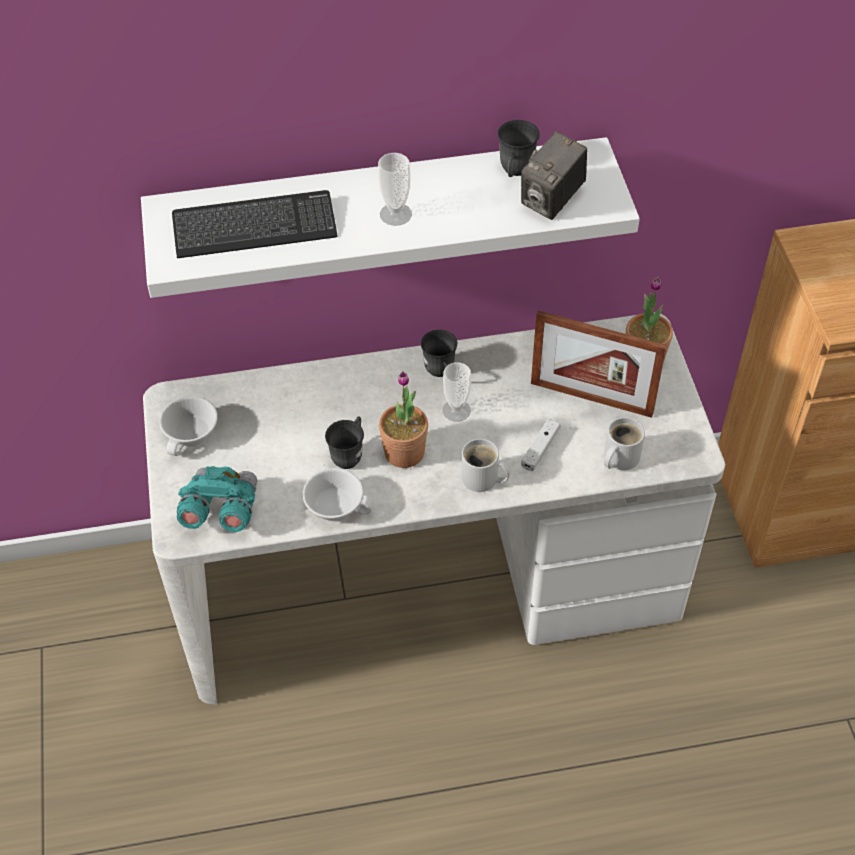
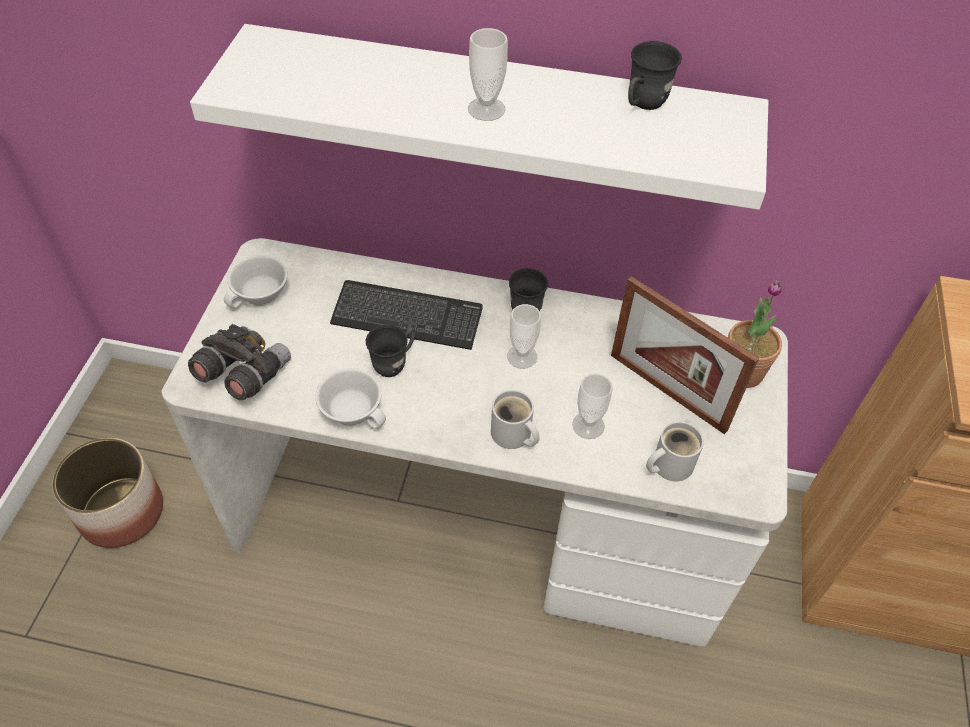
camera: 20 degrees right, 0 degrees up
keyboard [172,190,337,258] -> keyboard moved to [330,280,483,350]
turquoise binoculars [177,466,257,532] -> grey binoculars [188,324,291,400]
potted plant [379,371,428,468] -> none
camera [521,131,587,220] -> none
white game controller [521,419,560,471] -> cup [572,374,613,439]
none -> planter [52,438,163,548]

